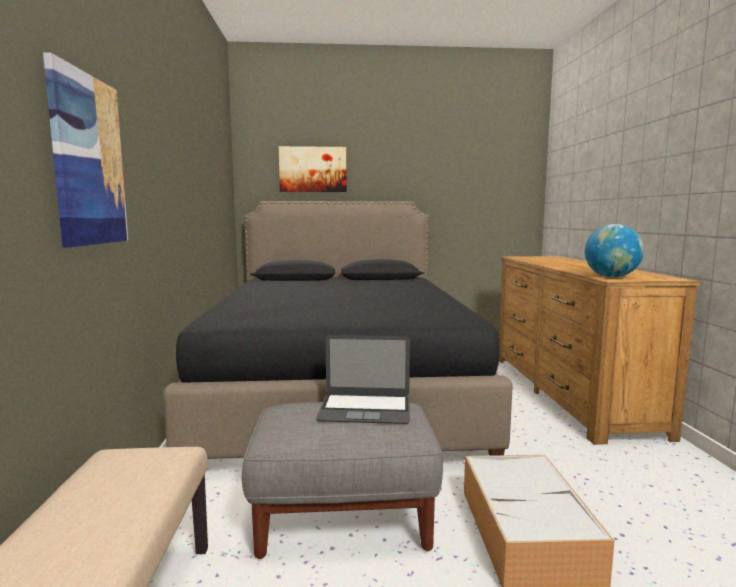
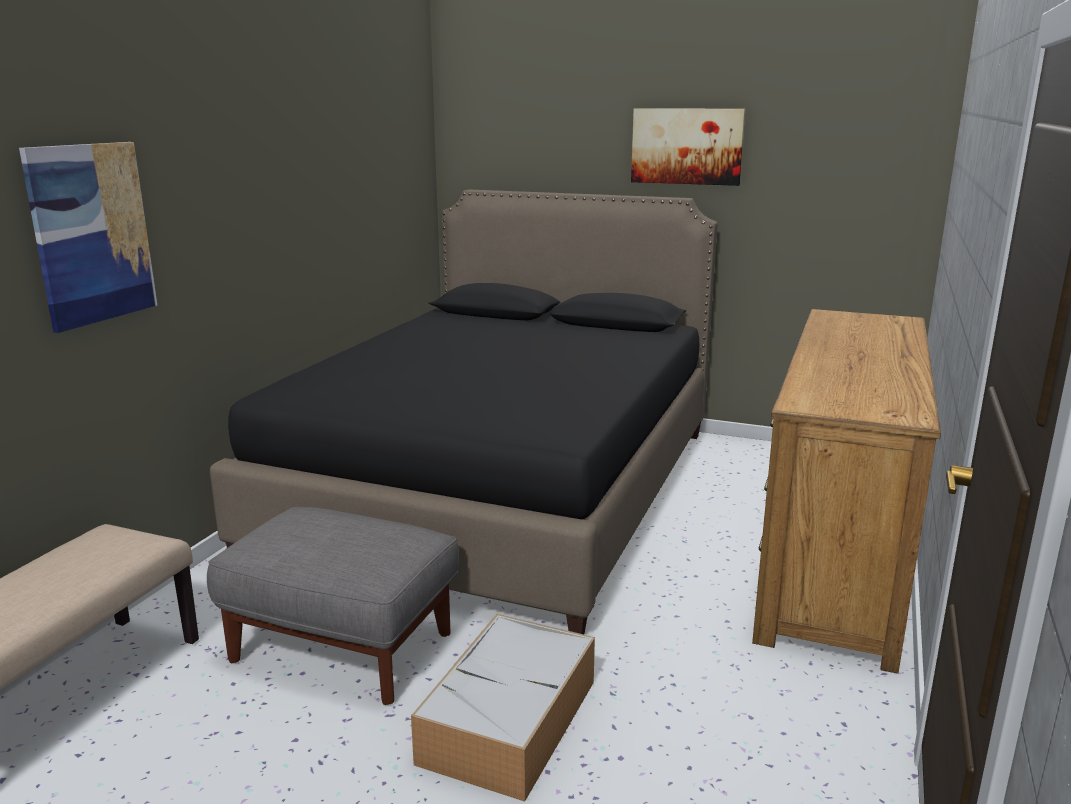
camera: 25 degrees right, 10 degrees up
picture [279,146,347,192] -> picture moved to [631,108,745,186]
laptop [316,335,410,424] -> none
globe [585,224,644,277] -> none

